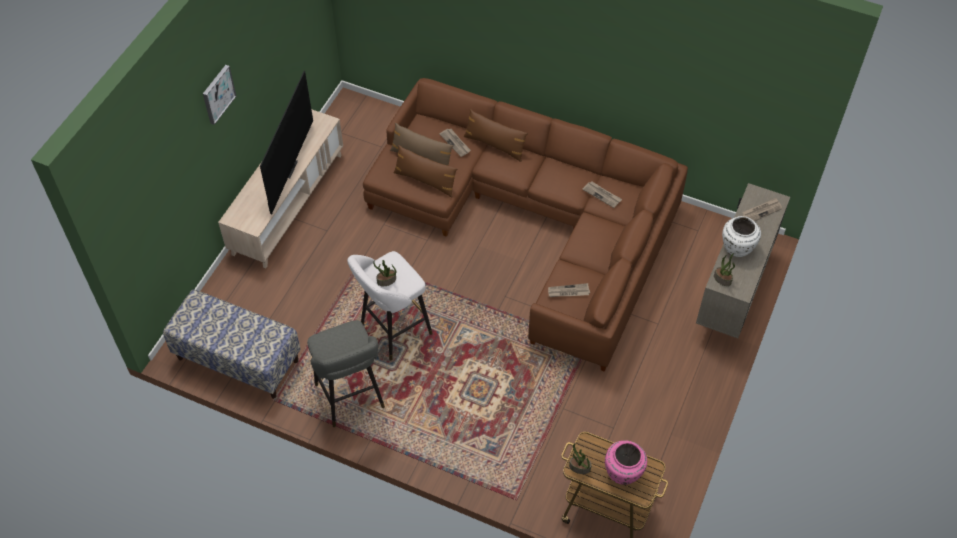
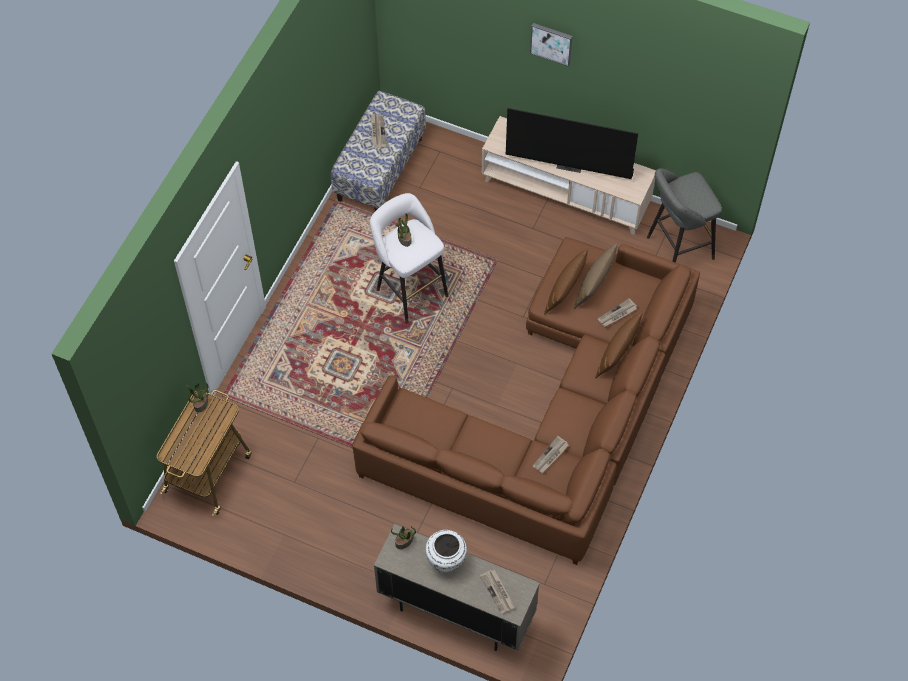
camera: 90 degrees right, 5 degrees up
grey stool [307,320,385,427] -> grey stool moved to [647,168,722,263]
newspaper [548,283,590,297] -> newspaper moved to [371,114,387,147]
pink vase [605,440,647,485] -> none

